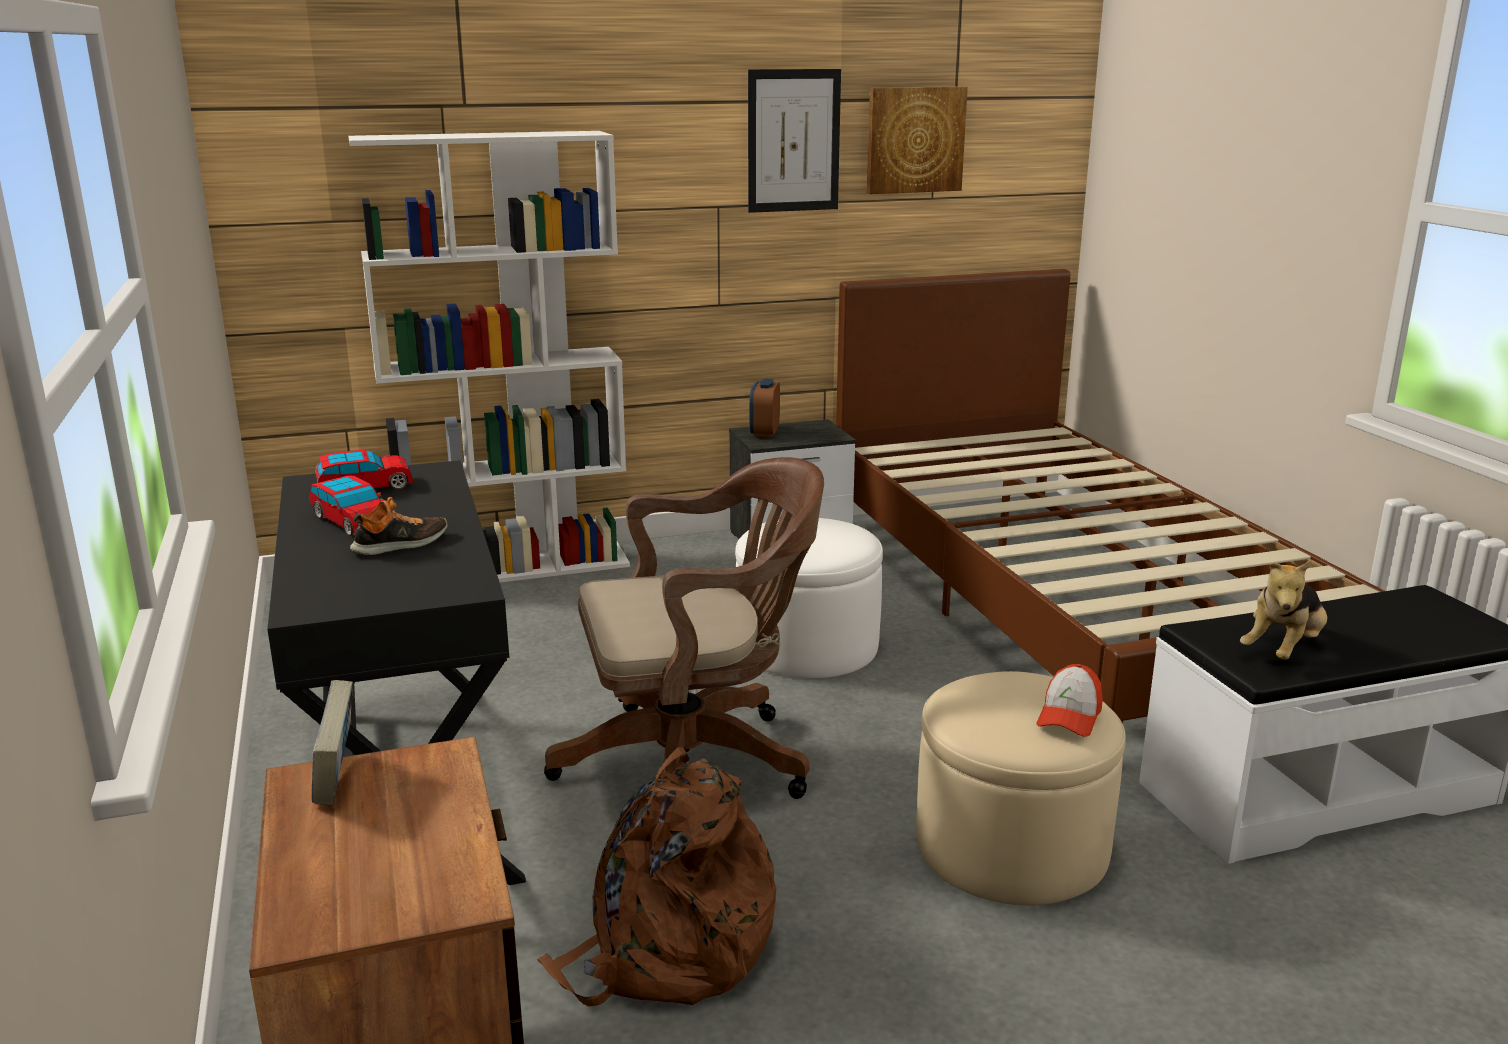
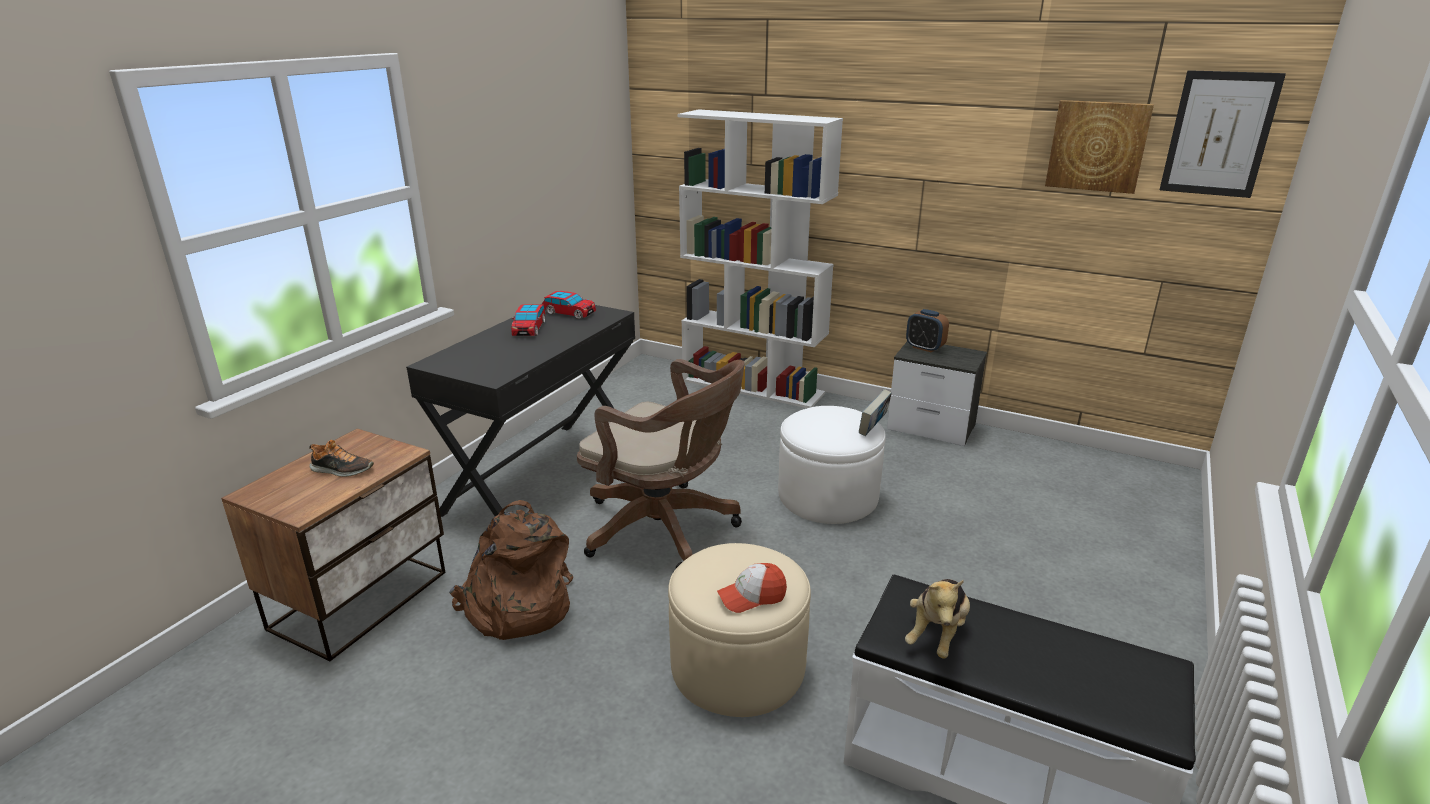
camera: 45 degrees right, 5 degrees up
book [312,680,353,805] -> book moved to [859,389,892,436]
shoe [350,497,448,556] -> shoe moved to [309,440,374,477]
picture [748,69,841,213] -> picture moved to [1159,70,1286,198]
alarm clock [749,379,780,437] -> alarm clock turned 105 degrees counterclockwise [906,309,949,353]
brown bed [836,269,1384,724] -> none
plush toy [1240,560,1327,660] -> plush toy turned 60 degrees counterclockwise [905,579,970,658]

